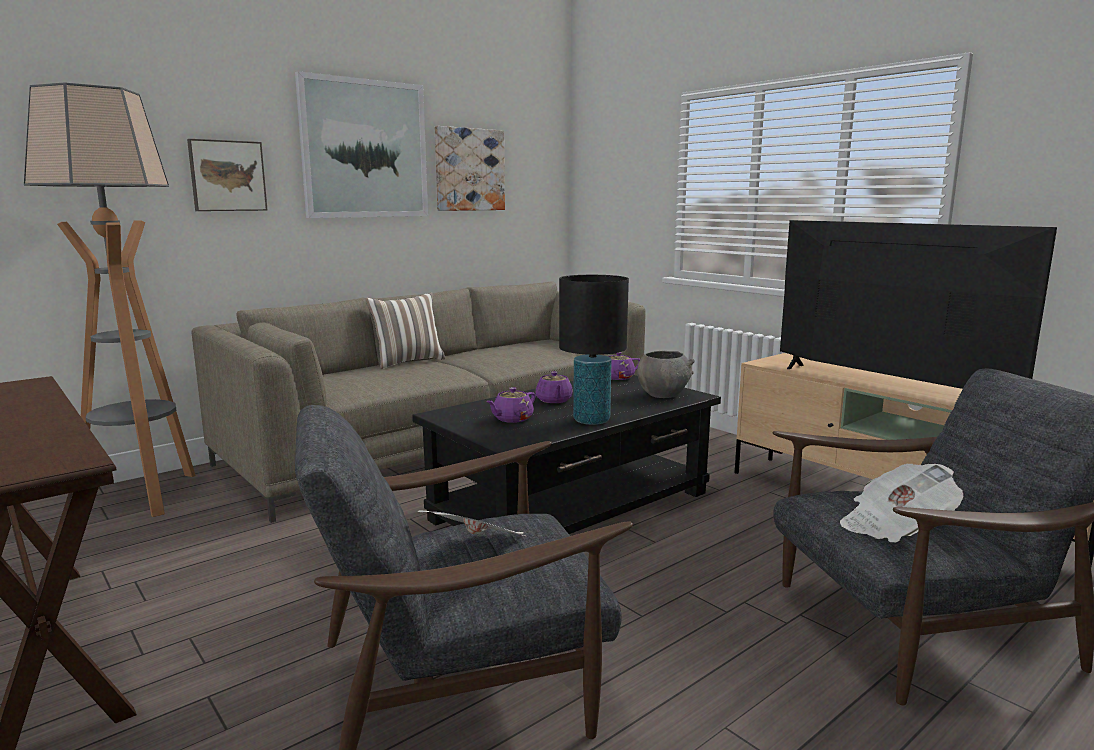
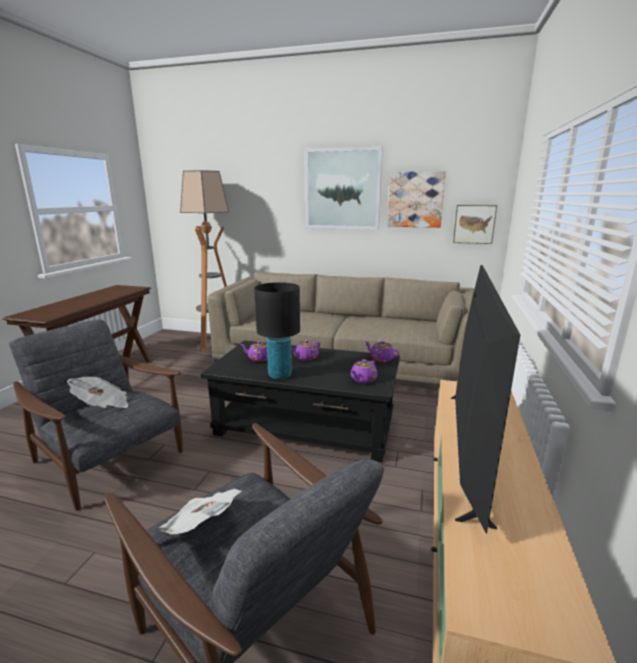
camera: 55 degrees right, 5 degrees up
picture [187,139,267,211] -> picture moved to [453,205,497,244]
pillow [365,292,446,369] -> none
grey bowl [637,351,695,398] -> purple teapot [351,359,378,383]

